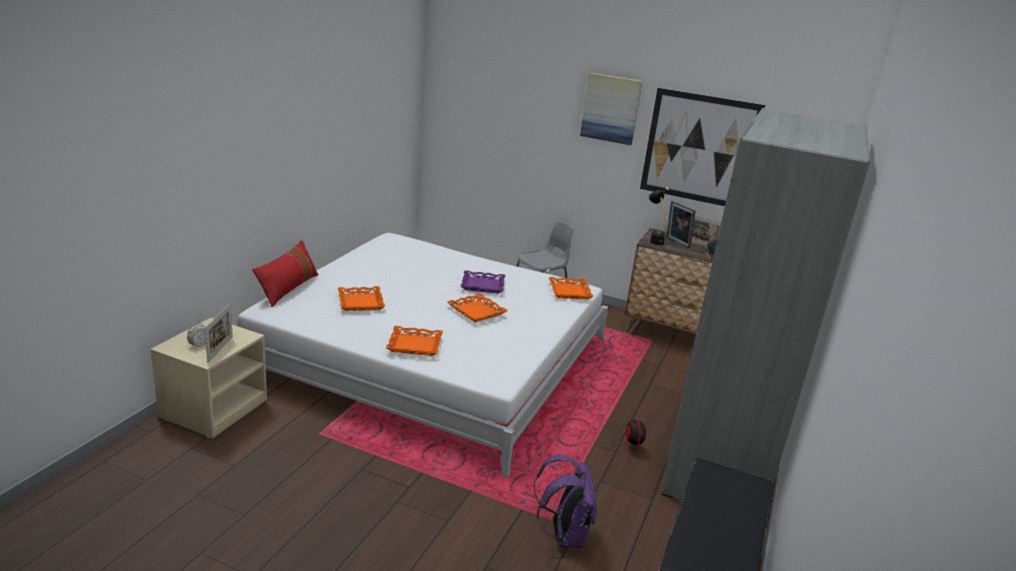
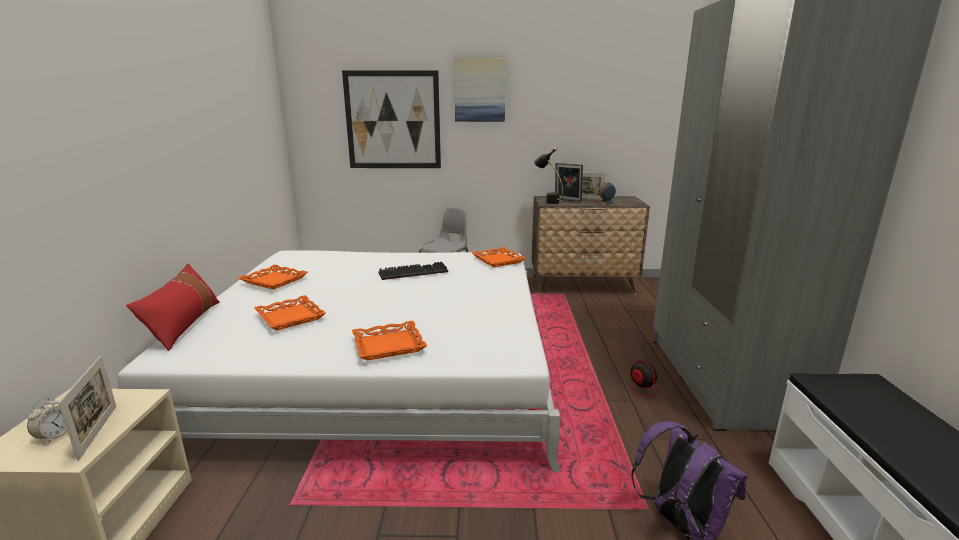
camera: 20 degrees left, 5 degrees down
orange tray [447,293,508,322] -> orange tray moved to [238,264,308,290]
purple tray [461,270,505,293] -> keyboard [378,262,448,280]
picture [640,88,765,206] -> picture moved to [342,70,441,168]

